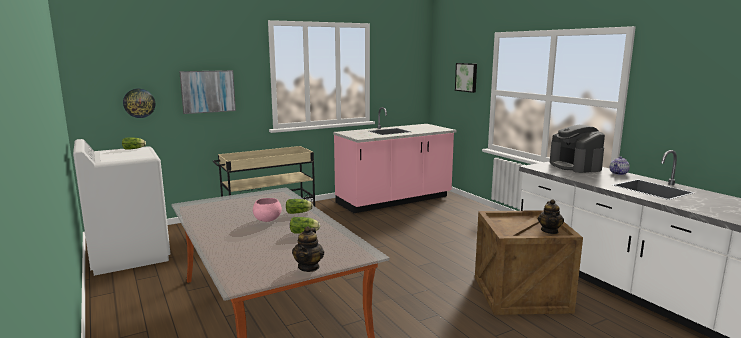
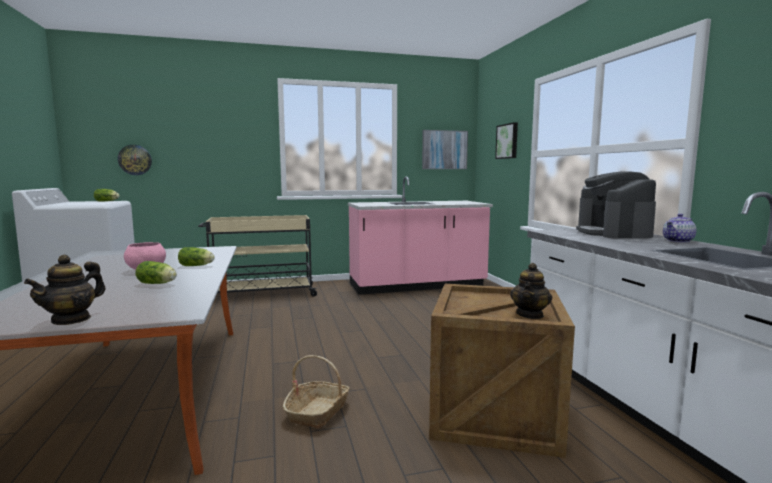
camera: 15 degrees right, 5 degrees down
picture [179,70,236,114] -> picture moved to [422,130,468,169]
none -> basket [283,355,350,429]

